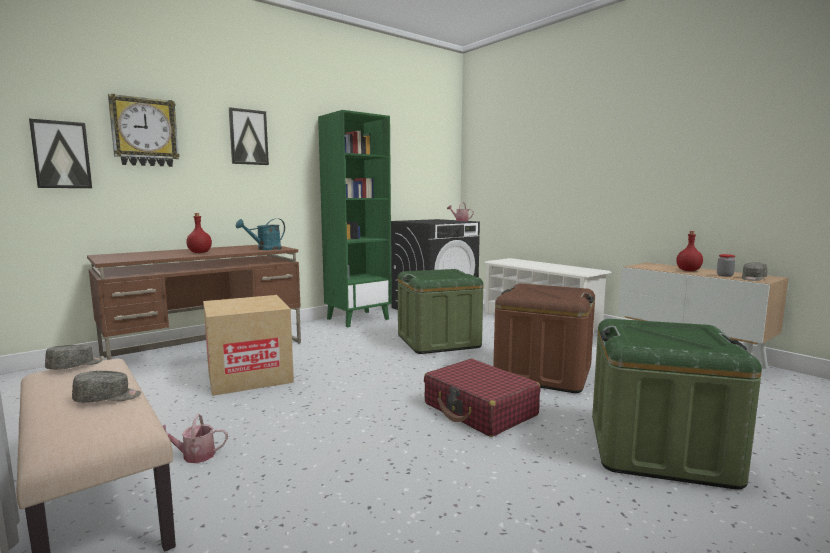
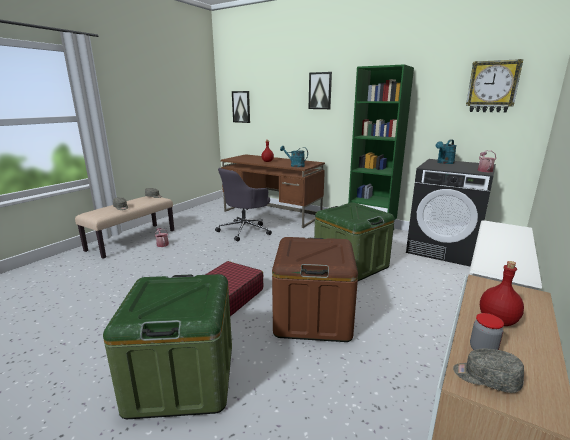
camera: 70 degrees right, 10 degrees up
wall clock [108,94,180,167] -> wall clock moved to [466,59,523,113]
cardboard box [203,295,294,396] -> grey office chair [215,168,272,242]
none -> turquoise watering can [436,139,457,164]

